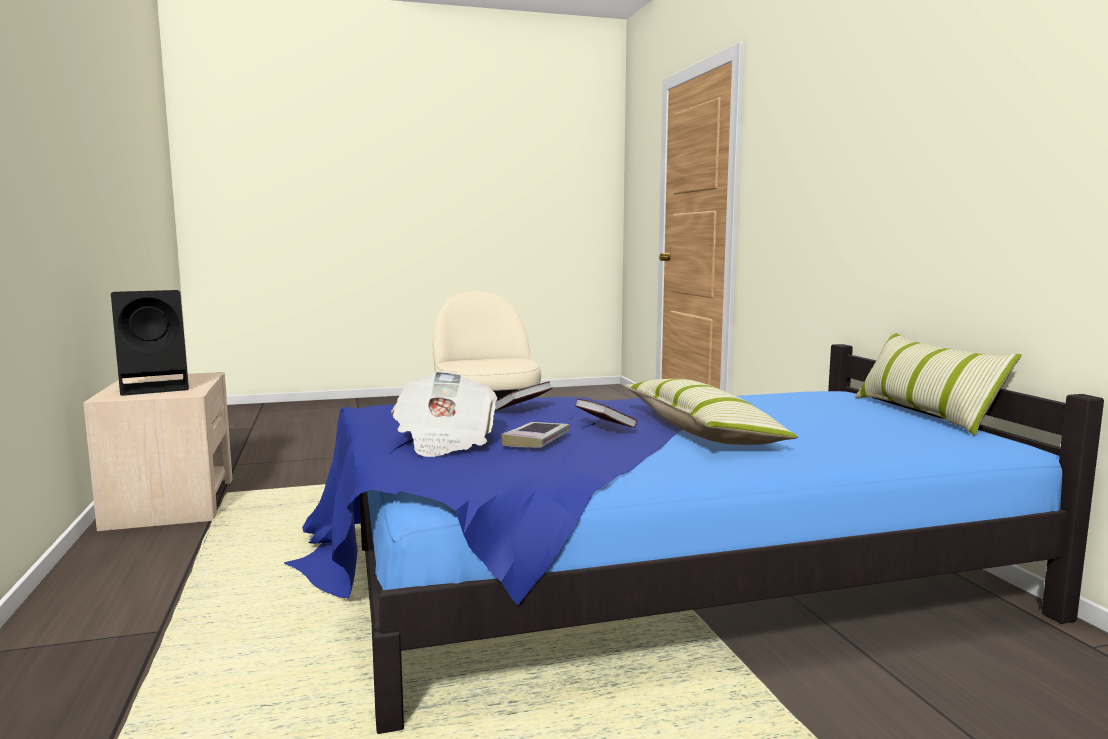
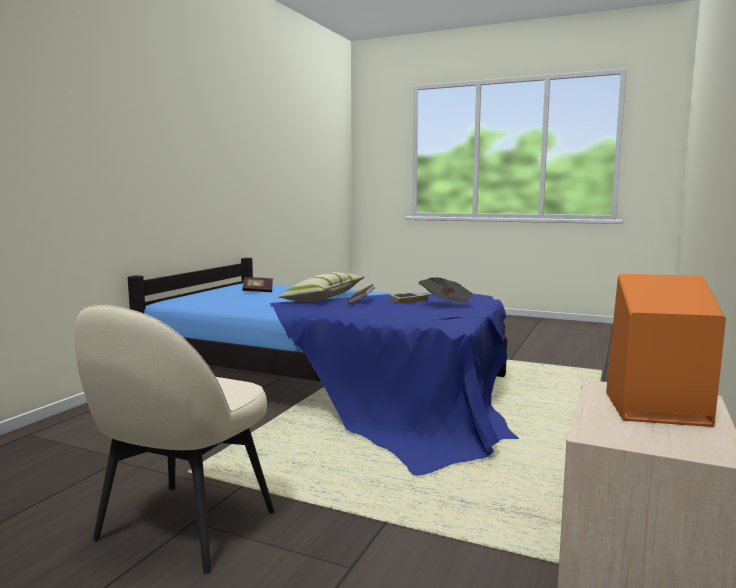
camera: 140 degrees left, 0 degrees up
black speaker [111,290,189,396] -> orange speaker [606,274,726,427]
book [495,381,552,411] -> book moved to [242,277,273,292]
pillow [855,331,1022,436] -> none

